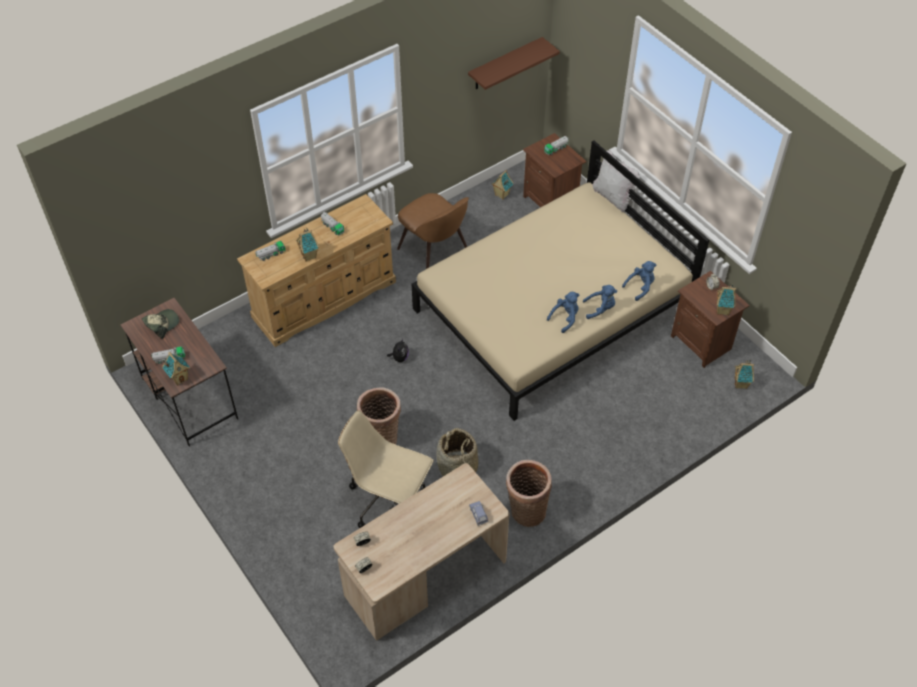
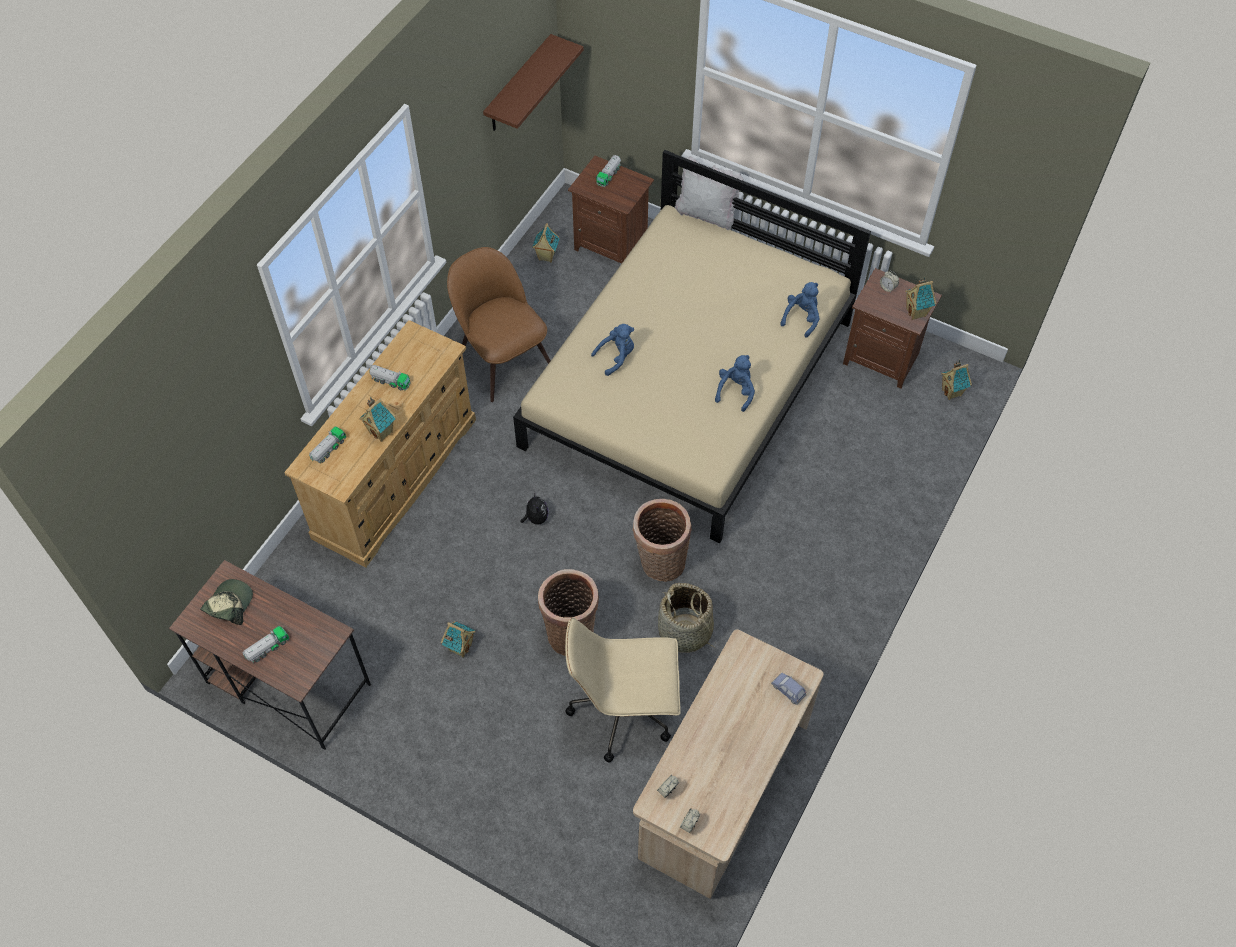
camera: 25 degrees left, 5 degrees up
toy house [162,352,190,386] -> toy house moved to [441,621,476,658]
brown chair [397,193,469,269] -> brown chair turned 150 degrees counterclockwise [447,247,551,402]
basket [506,460,552,527] -> basket moved to [632,499,692,582]
blue plush toy [583,285,617,319] -> blue plush toy moved to [591,324,634,376]

